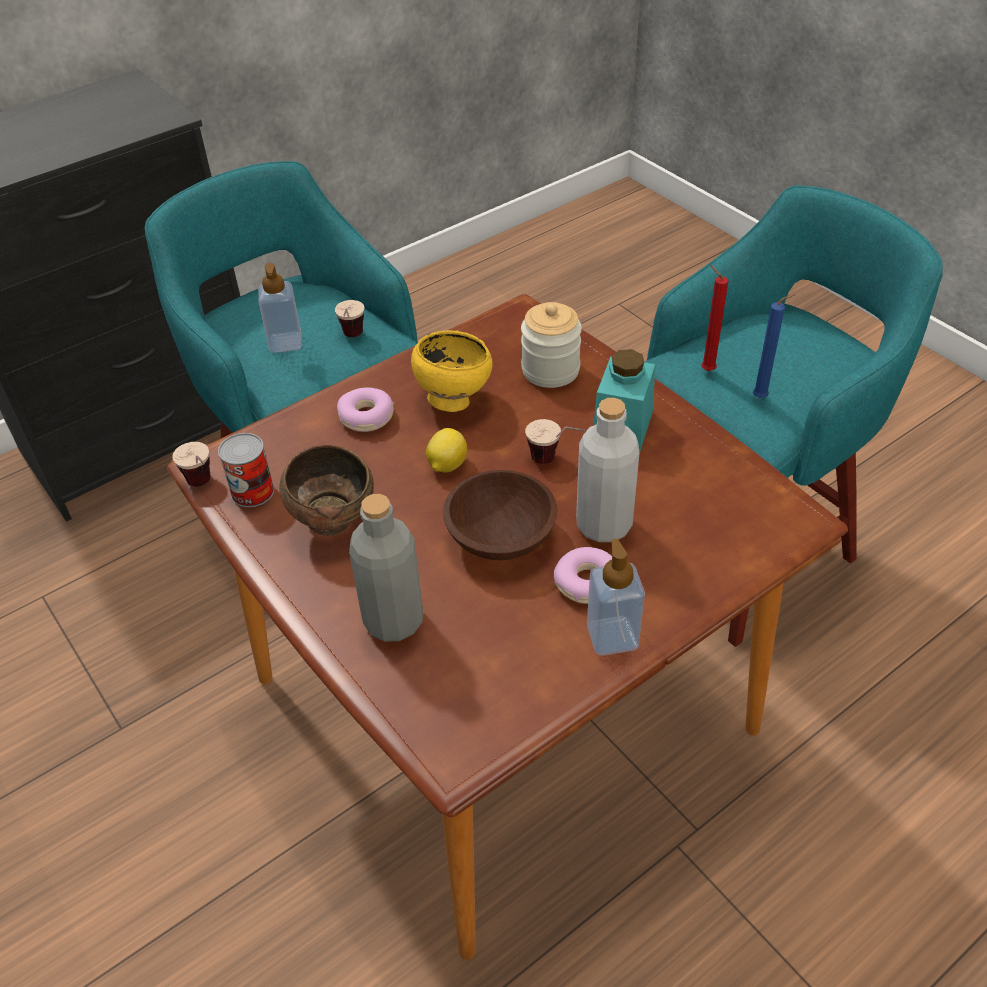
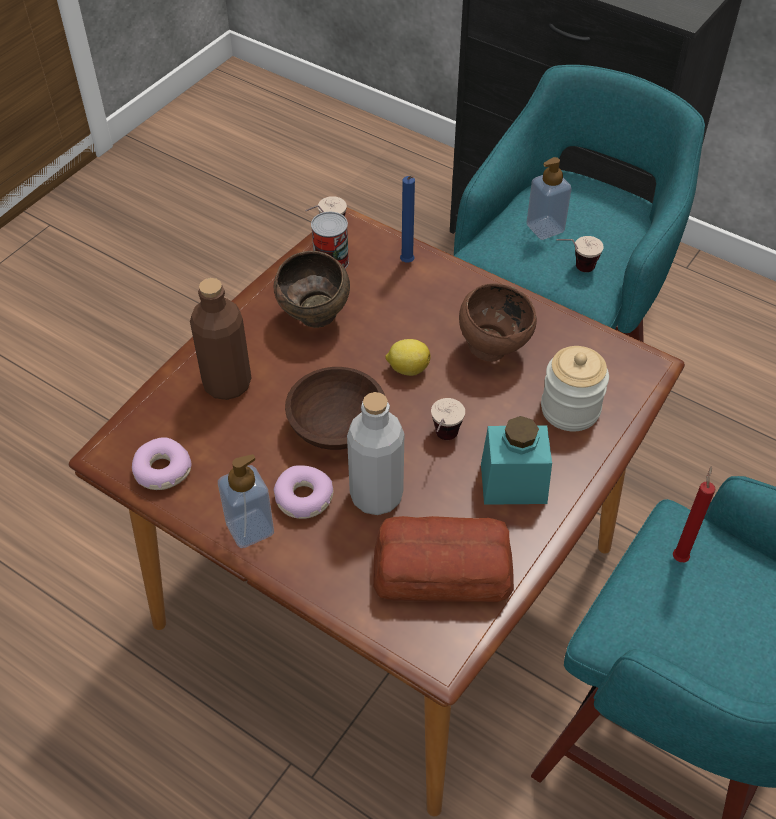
camera: 70 degrees right, 5 degrees up
donut [337,388,394,432] -> donut moved to [132,437,192,490]
grey bottle [349,494,423,642] -> brown bottle [190,278,251,400]
yellow bowl [411,330,493,412] -> brown bowl [459,283,537,362]
blue candle [753,294,794,398] -> blue candle moved to [400,175,415,263]
none -> bread [373,516,514,602]

